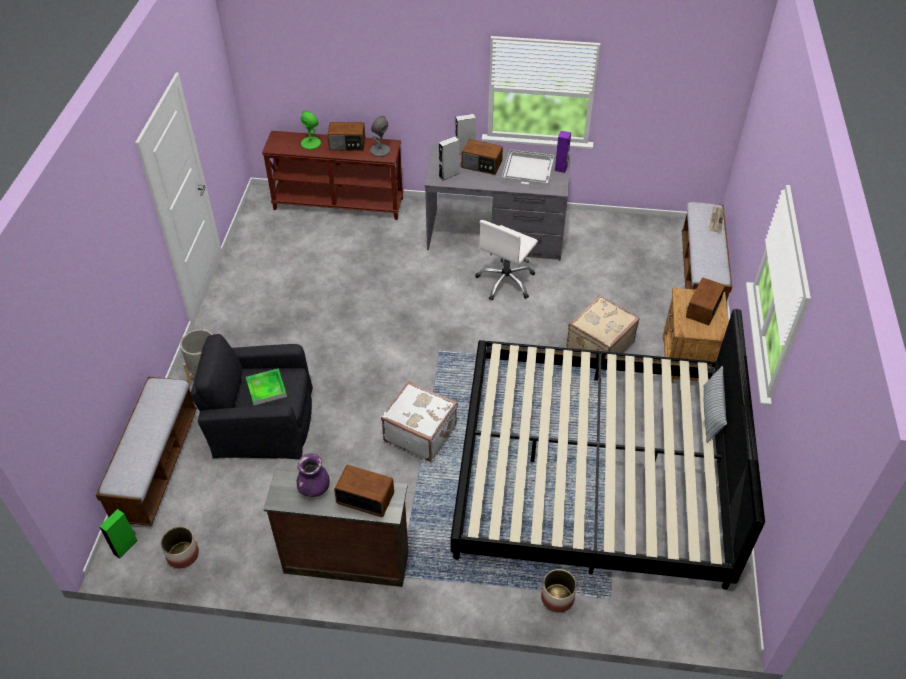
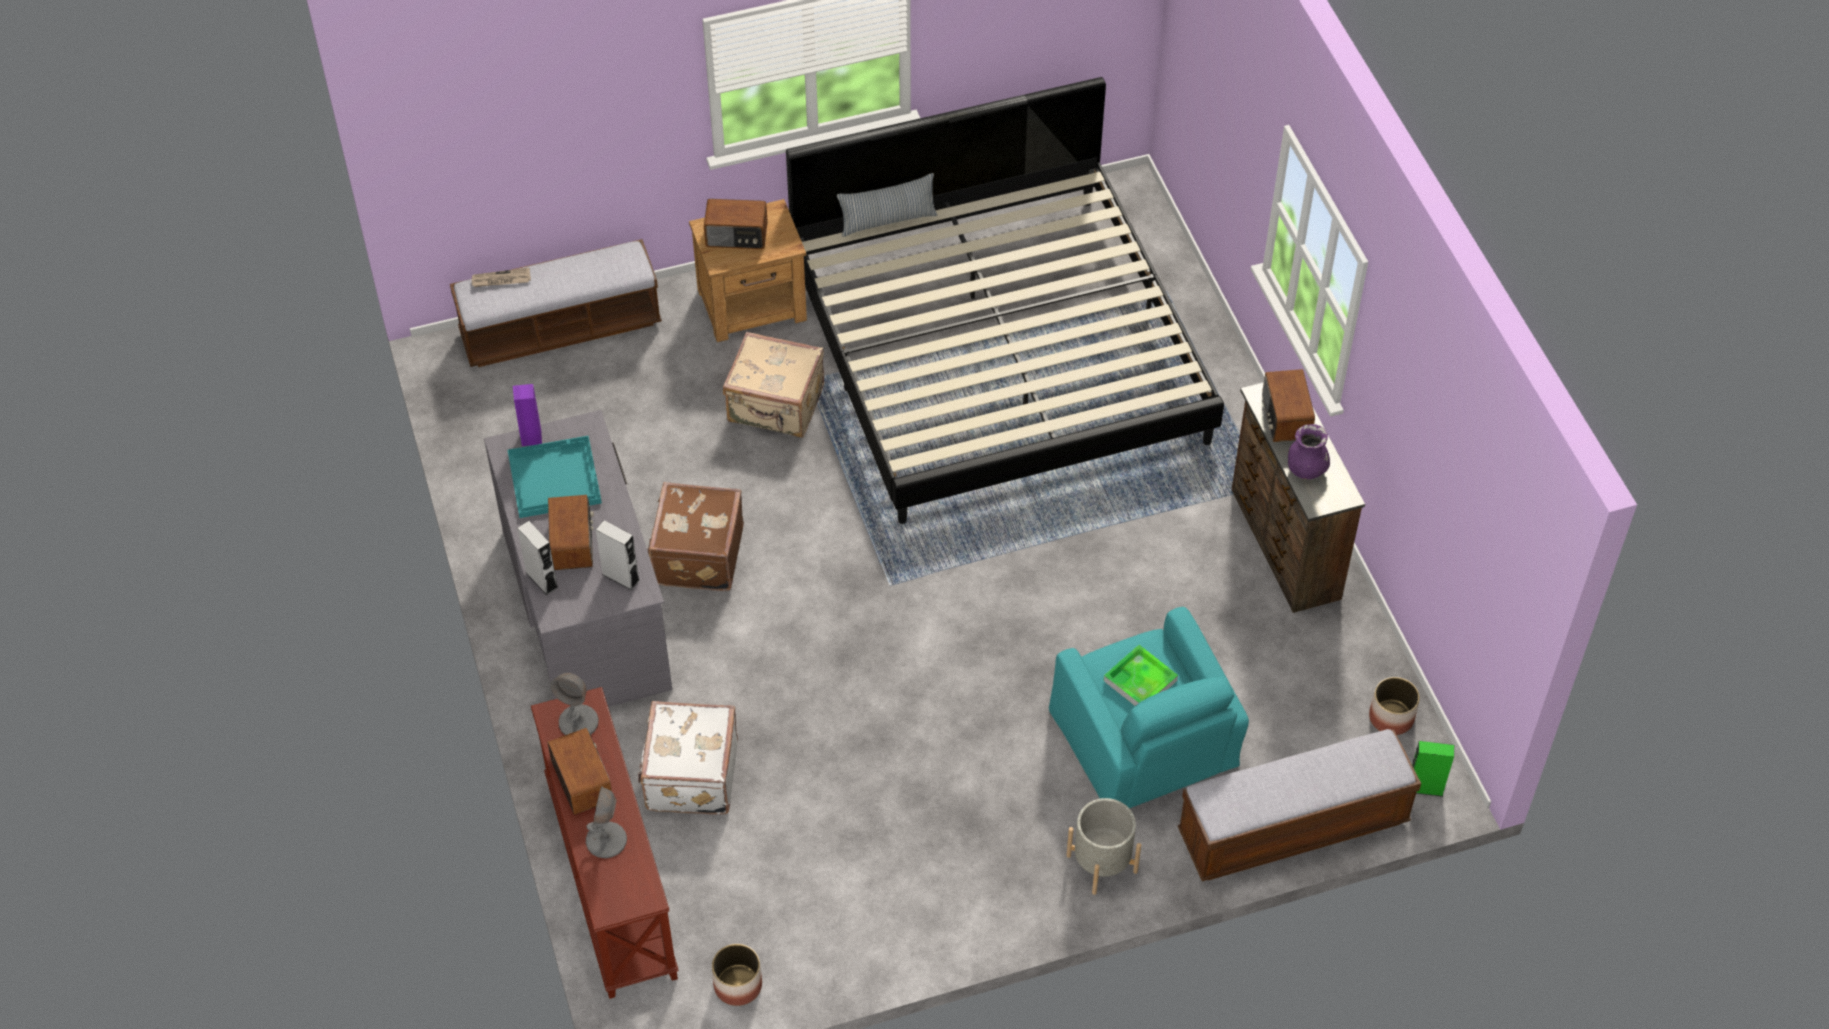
camera: 115 degrees left, 5 degrees up
black armchair [190,334,313,460] -> turquoise armchair [1049,607,1249,808]
green table lamp [301,111,321,150] -> grey table lamp [586,786,627,858]
white suitcase [381,381,458,462] -> white suitcase moved to [638,701,738,815]
white office chair [475,220,538,301] -> brown suitcase [648,482,744,591]
white tray [502,149,555,187] -> turquoise tray [508,436,602,518]
planter [541,569,577,613] -> planter moved to [712,944,762,1006]

